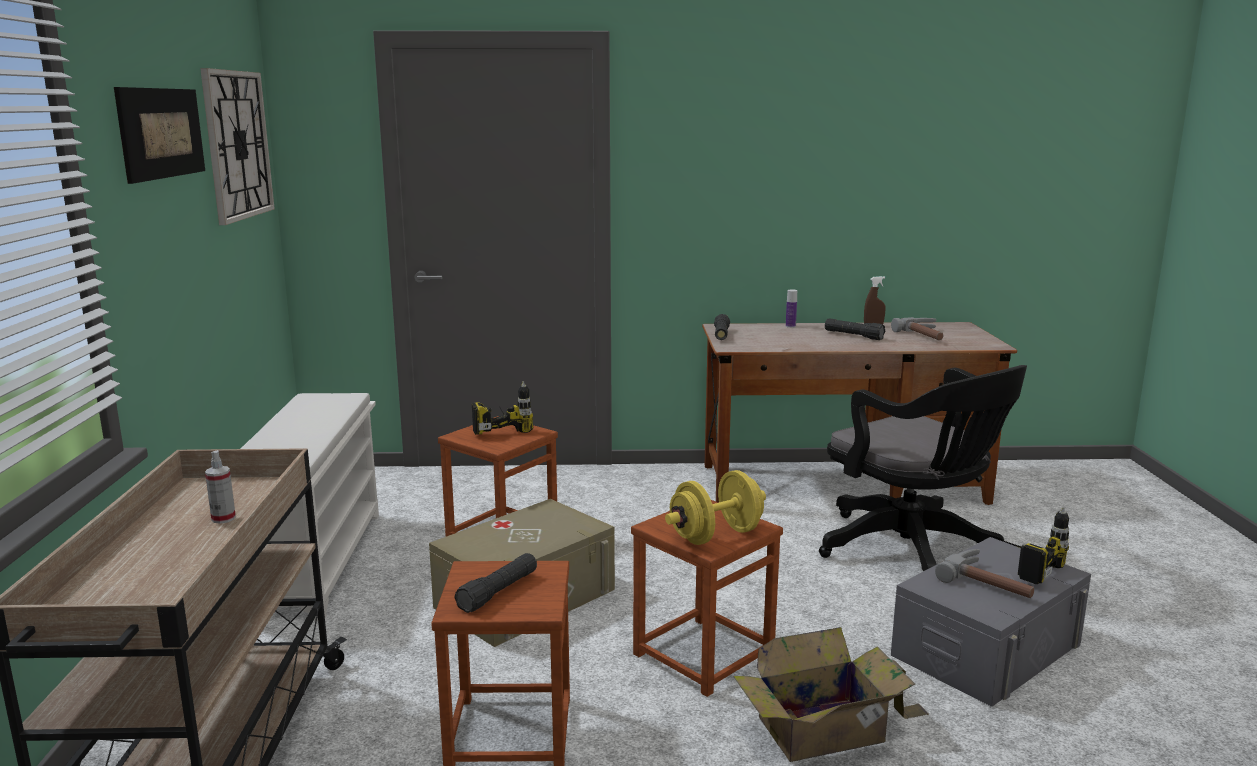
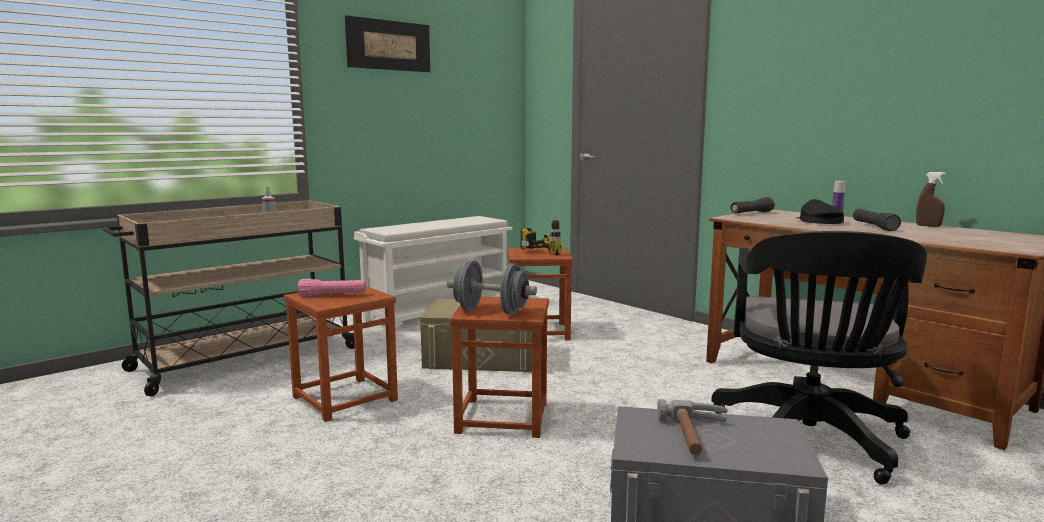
camera: 50 degrees right, 5 degrees down
wall clock [200,68,275,225] -> none
black flashlight [454,553,537,613] -> pink flashlight [298,279,366,296]
yellow dumbbell [665,470,766,545] -> grey dumbbell [447,260,537,315]
cardboard box [733,627,929,762] -> none
hammer [891,317,943,340] -> none
power drill [992,507,1069,584] -> none
none -> black cap [797,199,844,224]

